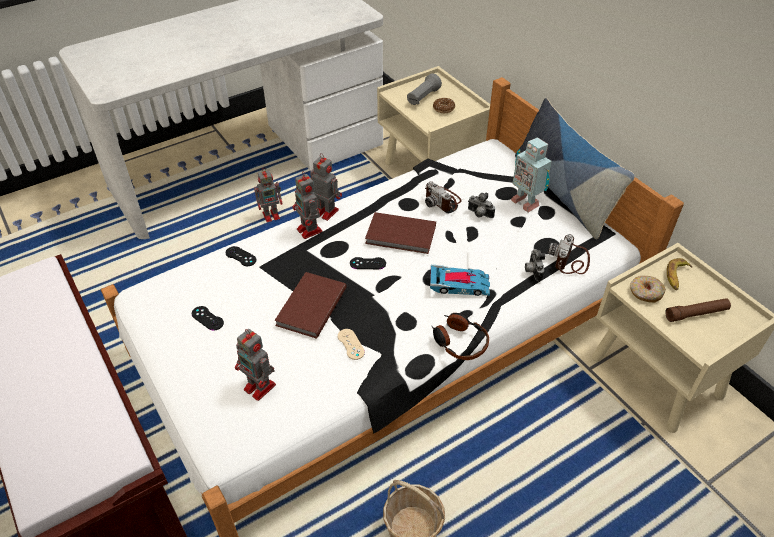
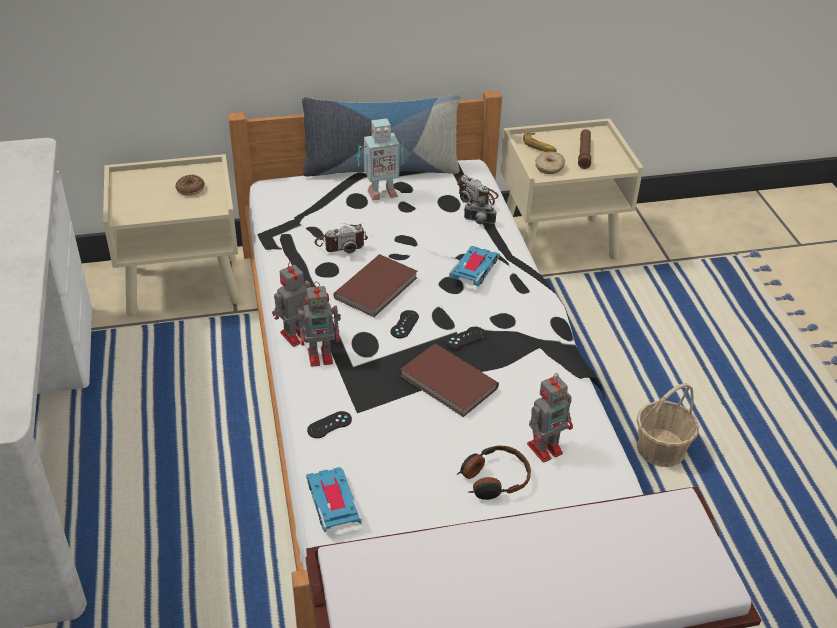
camera: 70 degrees left, 5 degrees down
black game controller [192,306,224,331] -> black game controller moved to [445,327,485,348]
toy robot [254,168,283,222] -> none
beige game controller [338,329,365,360] -> none
grey flashlight [407,73,442,105] -> none
headphones [432,313,489,360] -> headphones moved to [457,445,531,500]
camera [468,193,495,218] -> none
none -> toy car [306,467,362,532]

